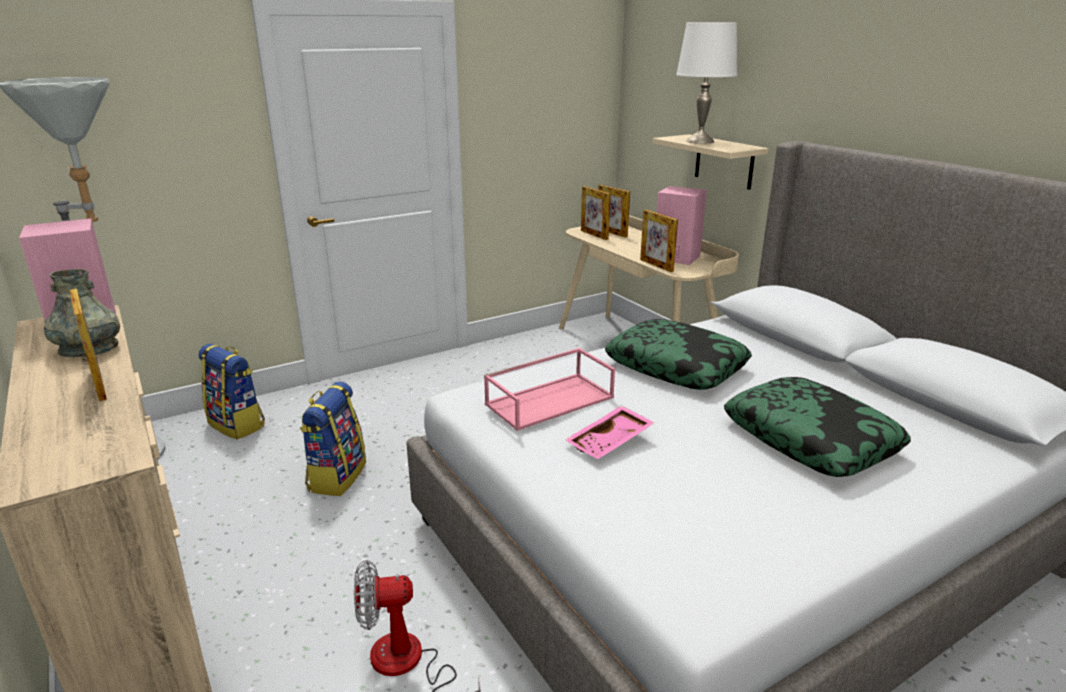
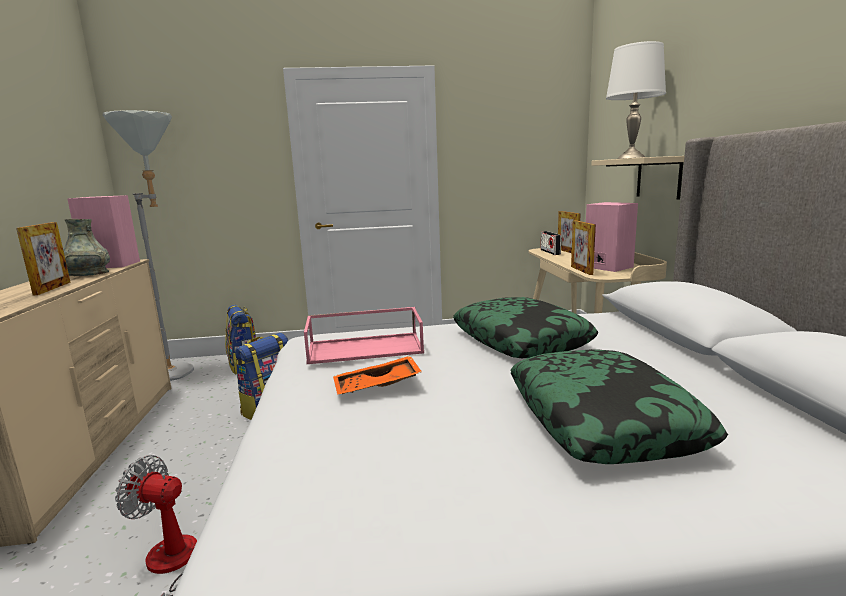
camera: 25 degrees right, 10 degrees down
pink tray [565,406,655,459] -> orange tray [333,356,422,395]
picture frame [581,186,611,240] -> radio [541,231,561,255]

